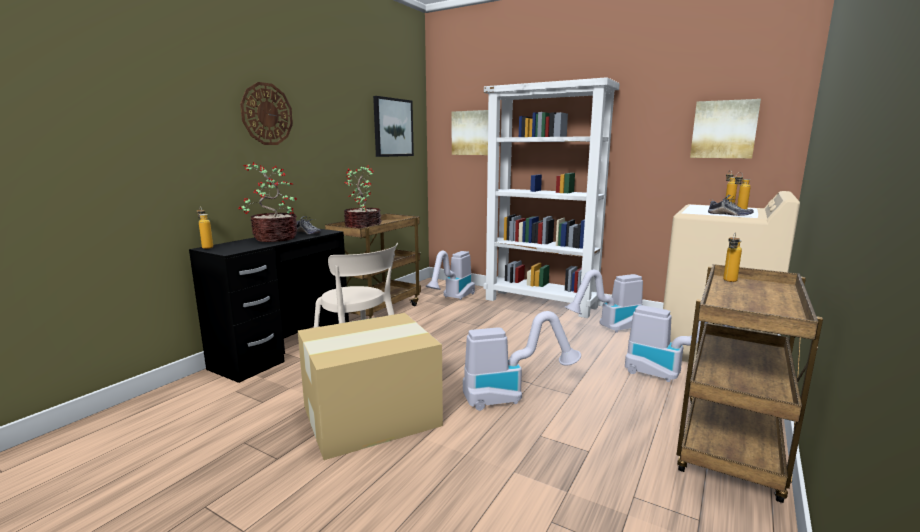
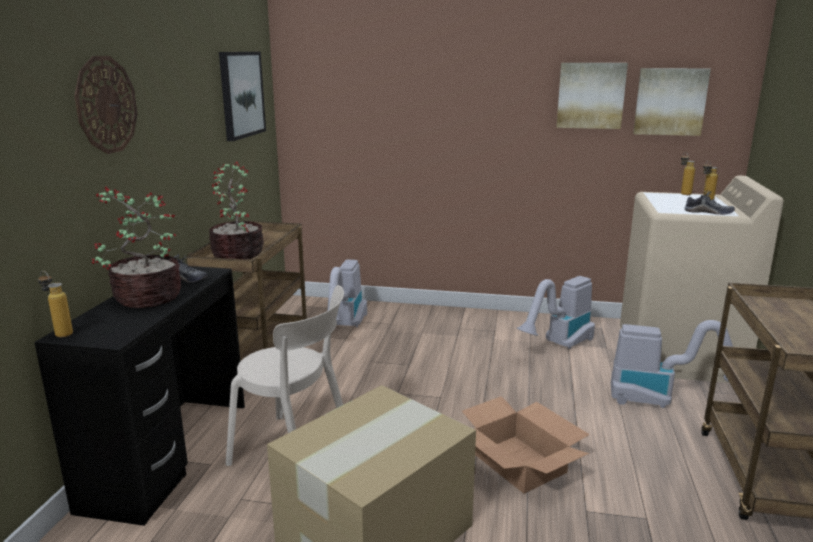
camera: 20 degrees left, 5 degrees up
picture [452,110,488,155] -> picture moved to [556,63,628,129]
vacuum cleaner [463,311,581,411] -> cardboard box [462,396,590,493]
white bookcase [483,77,620,318] -> none
bottle [723,232,742,282] -> none

